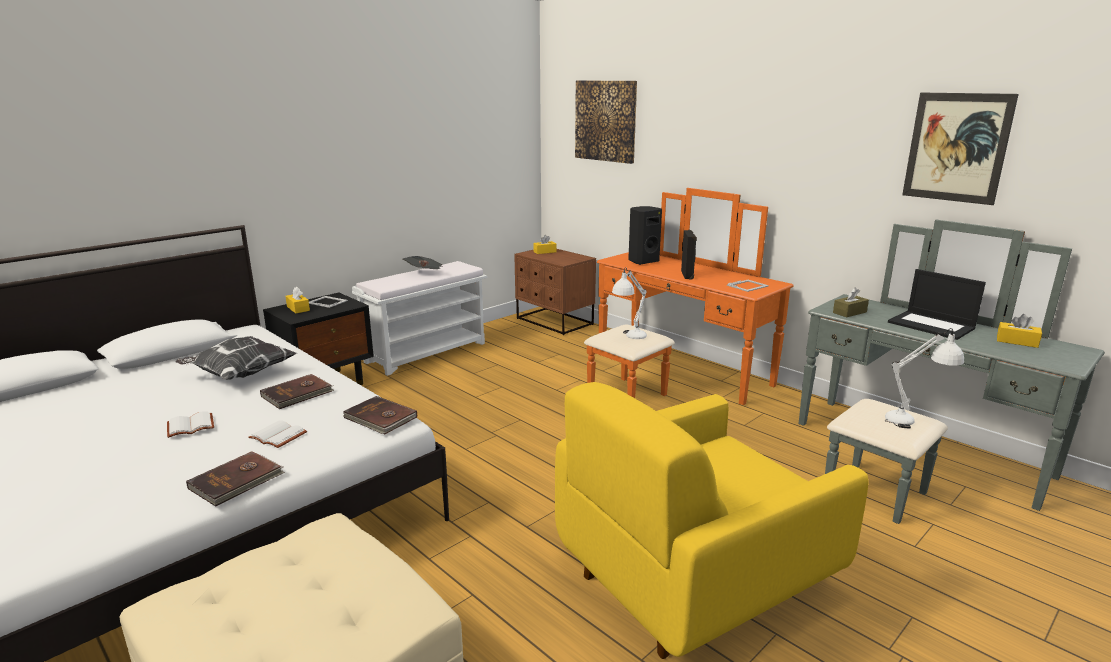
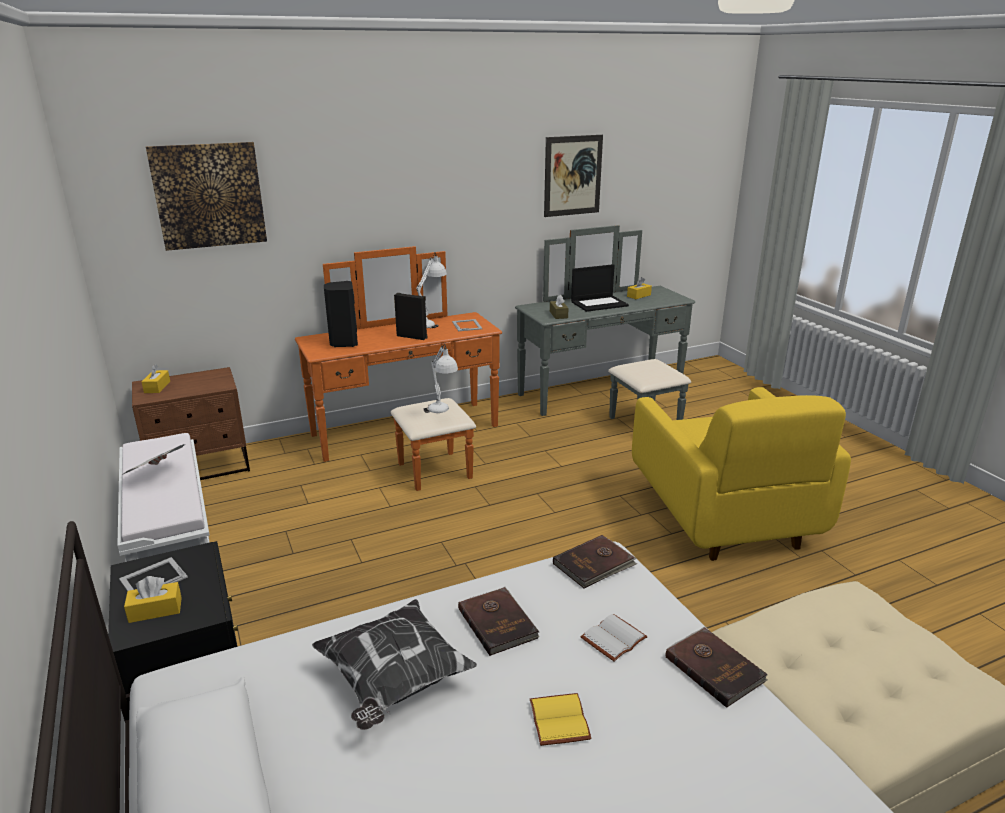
camera: 70 degrees left, 5 degrees up
white book [167,411,214,438] -> yellow book [530,693,591,746]
white table lamp [885,328,964,428] -> white table lamp moved to [416,252,447,328]

